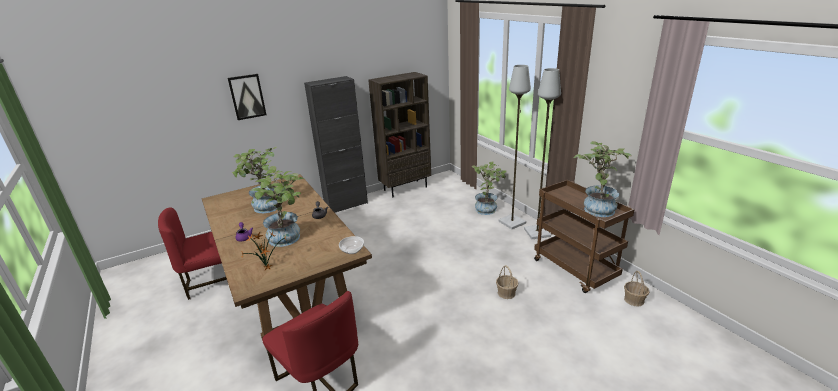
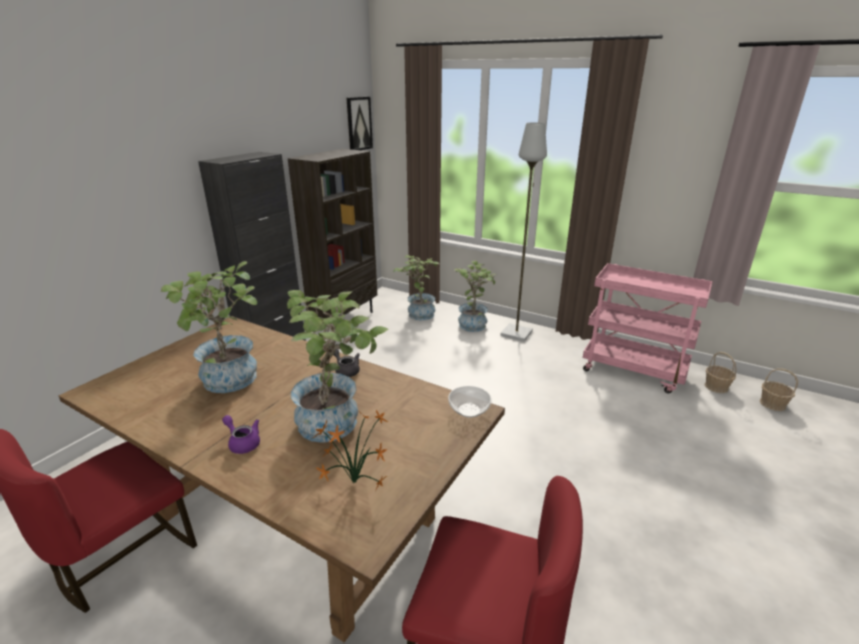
camera: 30 degrees left, 0 degrees up
picture [228,74,267,120] -> picture moved to [346,97,373,150]
basket [496,265,518,299] -> basket moved to [760,368,798,411]
grey floor lamp [524,68,561,239] -> none
brown cart [534,180,635,293] -> pink cart [583,263,713,394]
potted plant [574,141,632,217] -> potted plant moved to [393,255,439,320]

